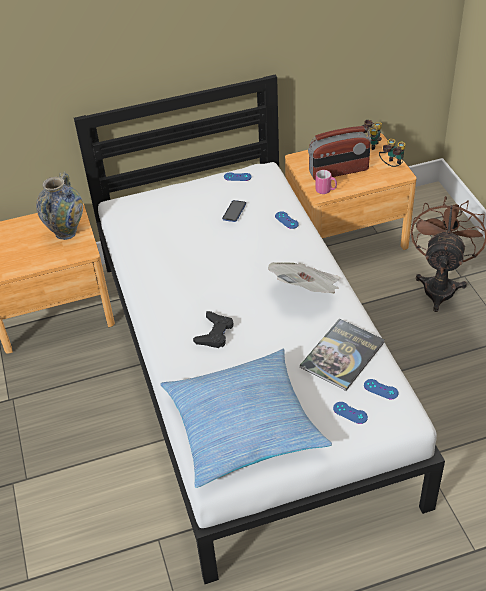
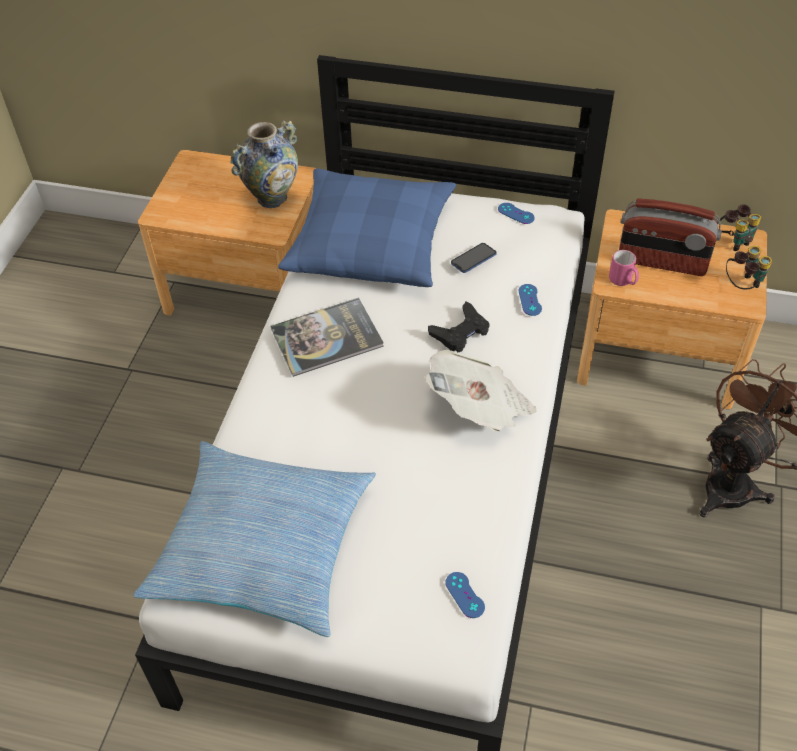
camera: 30 degrees right, 5 degrees up
black game controller [193,311,234,348] -> black game controller moved to [428,302,490,353]
book [300,319,385,391] -> book moved to [271,298,384,377]
blue game controller [333,402,368,424] -> none
none -> blue pillow [278,168,456,287]

